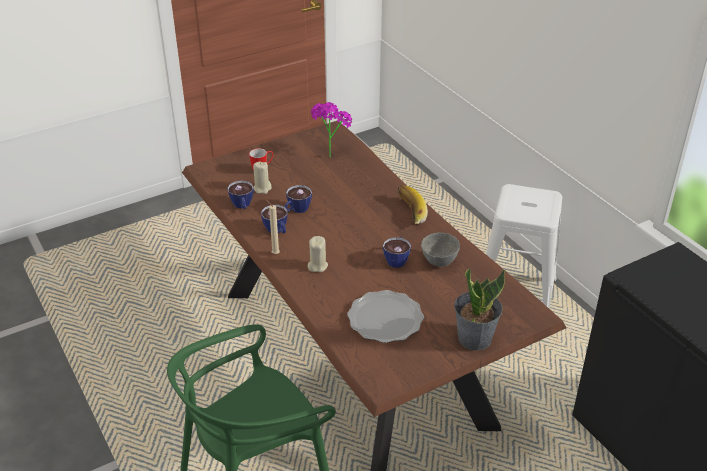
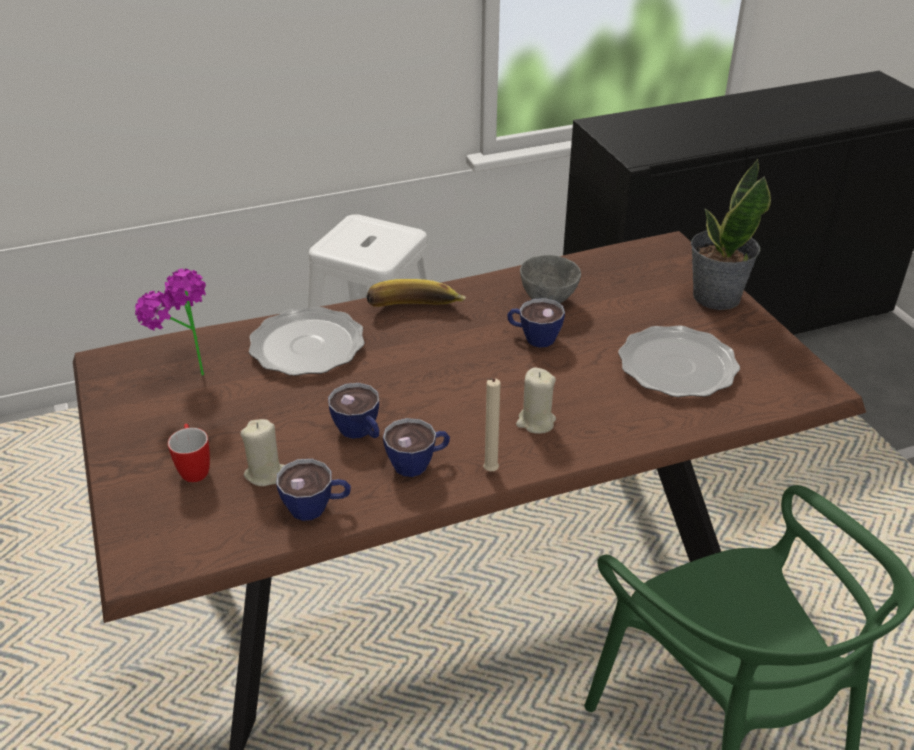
camera: 80 degrees left, 0 degrees up
none -> plate [249,307,365,376]

